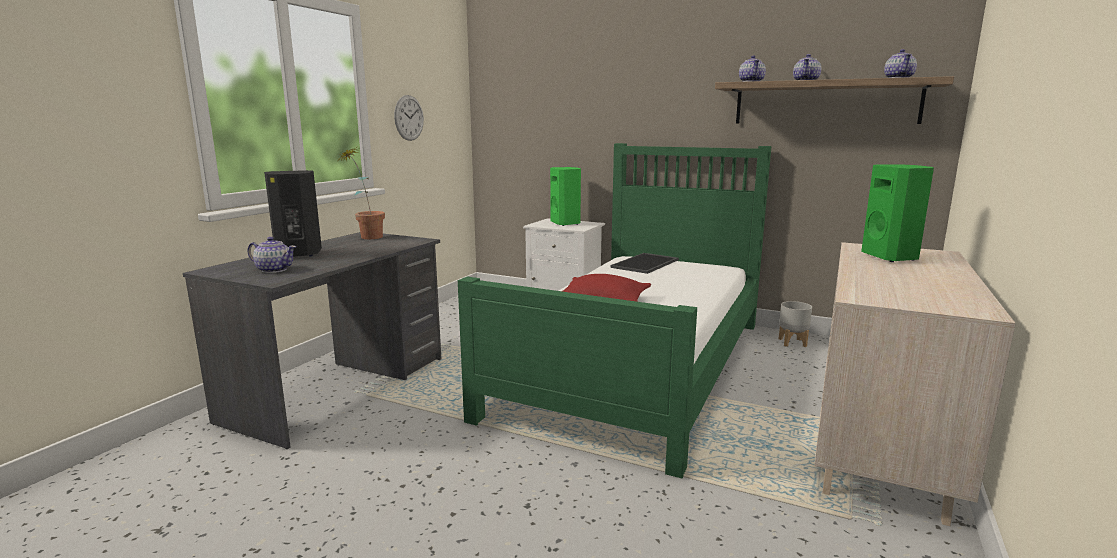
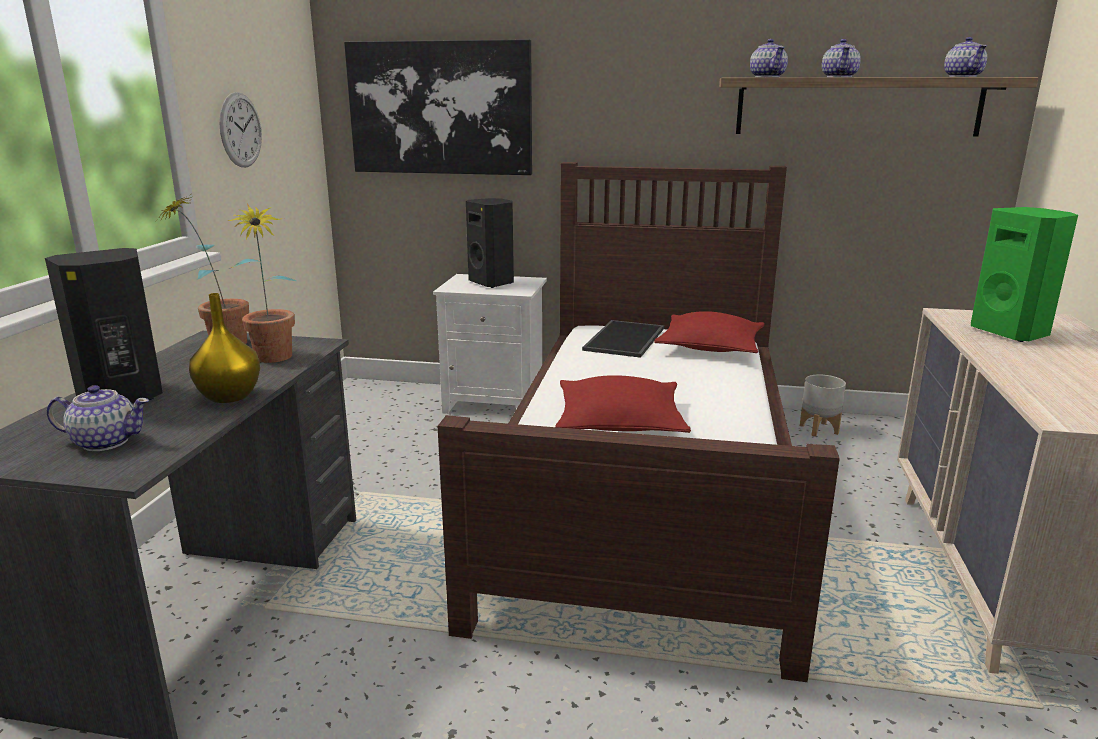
camera: 15 degrees left, 5 degrees up
green bed [458,143,772,479] -> brown bed [438,162,840,682]
green speaker [550,167,581,226] -> black speaker [466,198,514,288]
none -> yellow vase [189,293,260,403]
none -> potted plant [227,204,297,363]
none -> picture [344,39,532,175]
none -> red pillow [654,311,765,353]

